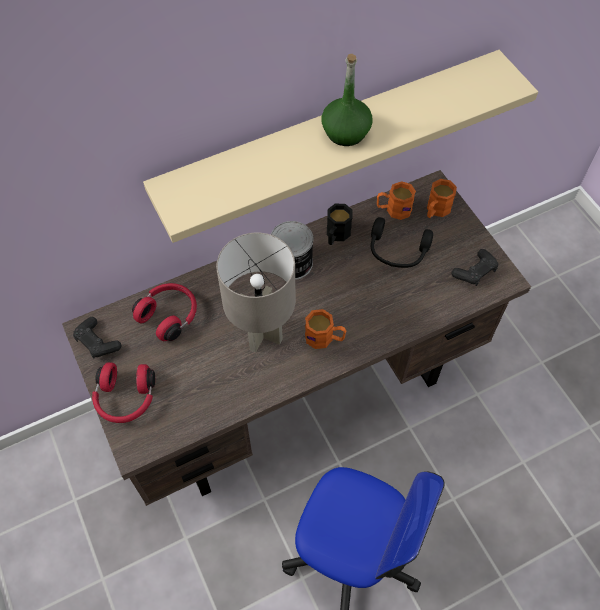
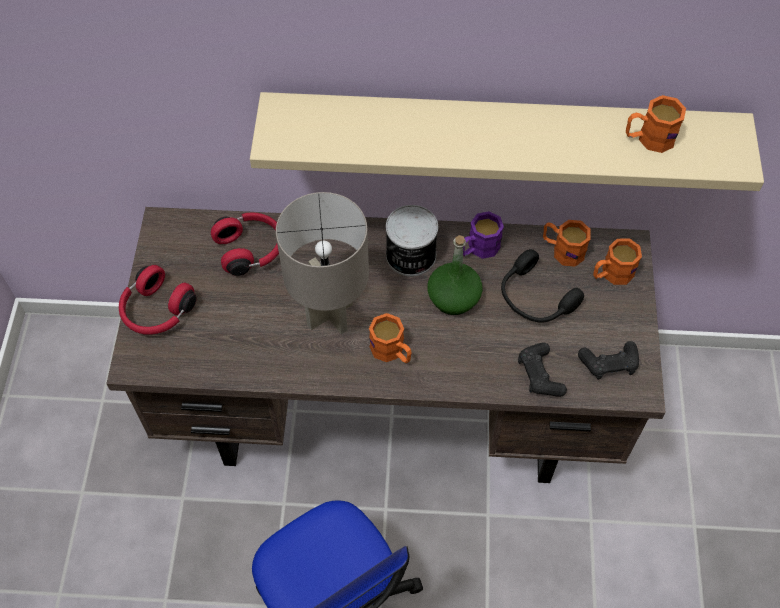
camera: 30 degrees right, 0 degrees up
black game controller [73,317,121,358] -> black game controller moved to [518,342,567,397]
green bottle [322,54,373,146] -> green bottle moved to [427,235,482,315]
black mug [327,204,353,245] -> purple mug [463,211,504,259]
none -> orange mug [626,95,686,153]

